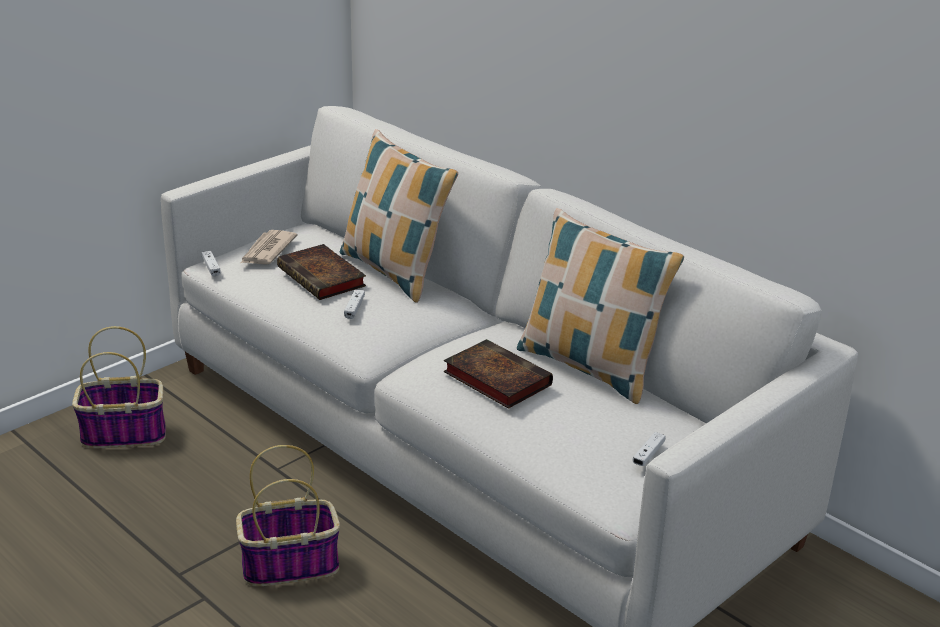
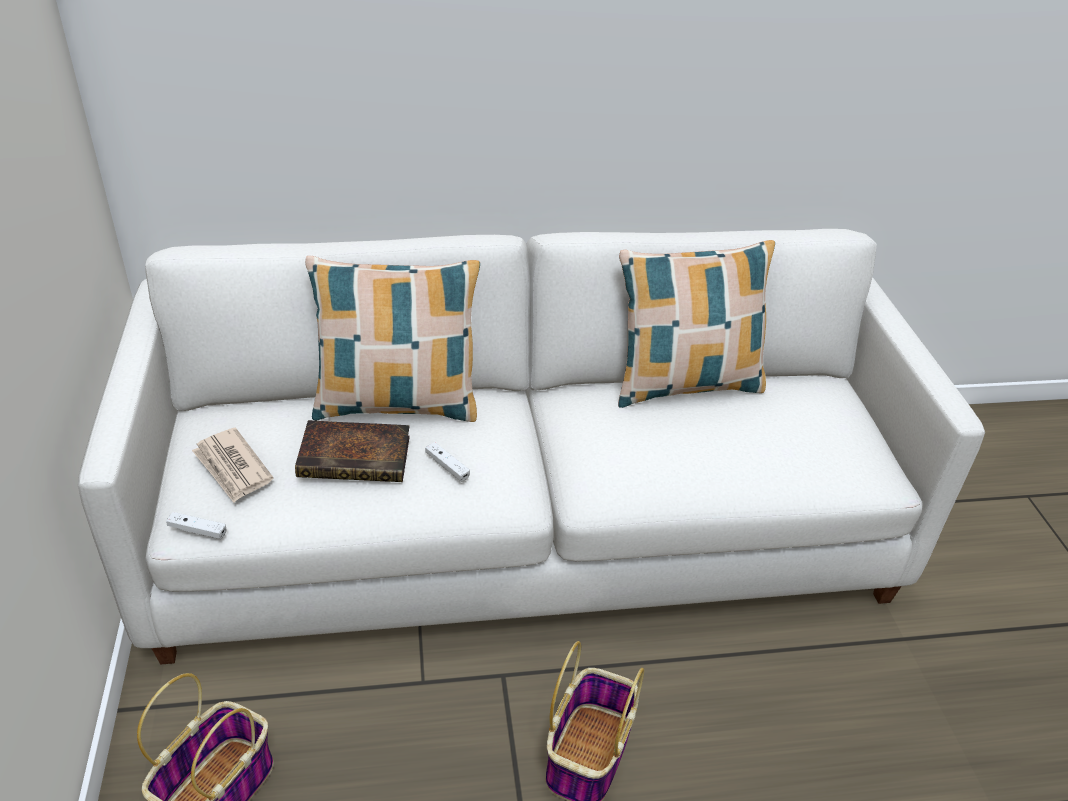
camera: 55 degrees left, 10 degrees up
book [444,339,553,409] -> none
white game controller [632,432,666,466] -> none

